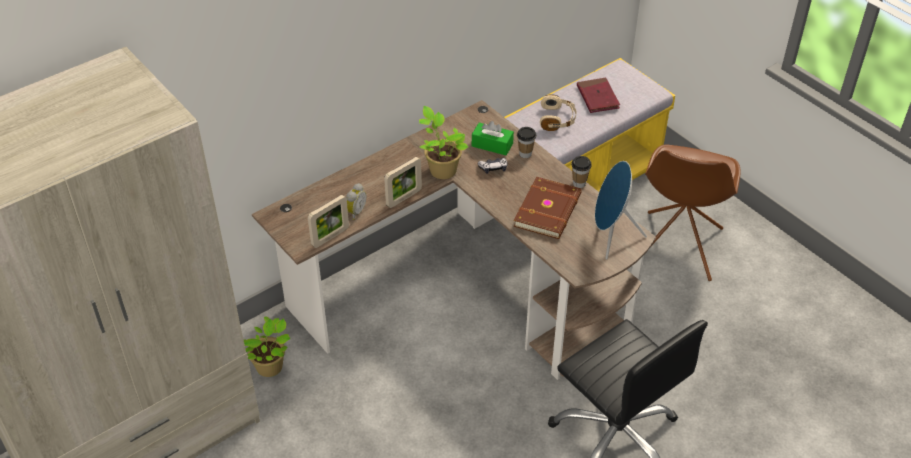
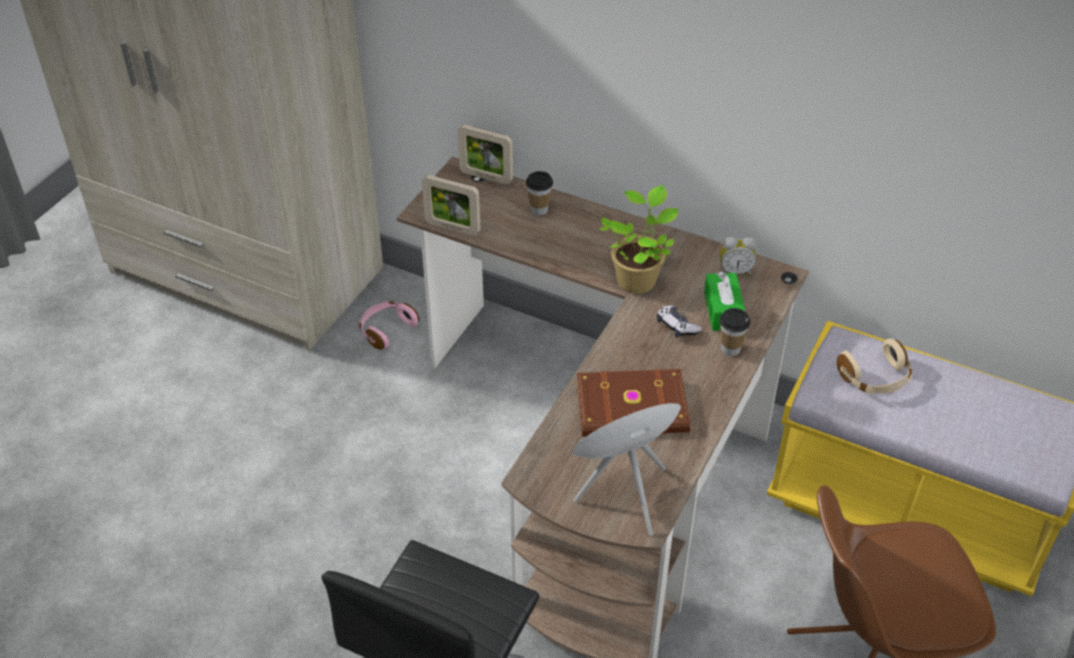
camera: 65 degrees right, 0 degrees up
potted plant [243,316,290,377] -> pink headphones [359,301,419,350]
alarm clock [346,183,367,220] -> alarm clock moved to [720,237,756,276]
picture frame [384,157,422,208] -> picture frame moved to [458,124,513,184]
cup [571,156,592,188] -> cup moved to [526,171,553,216]
red book [577,77,620,113] -> none

